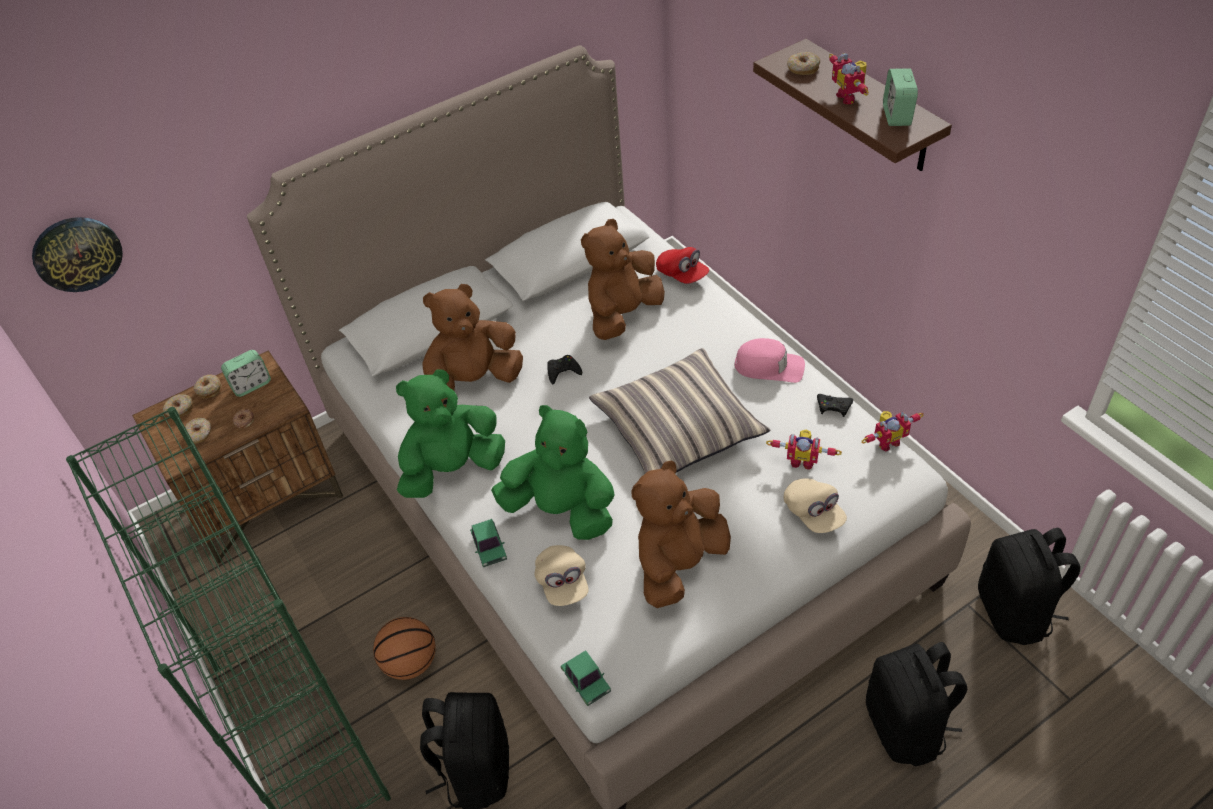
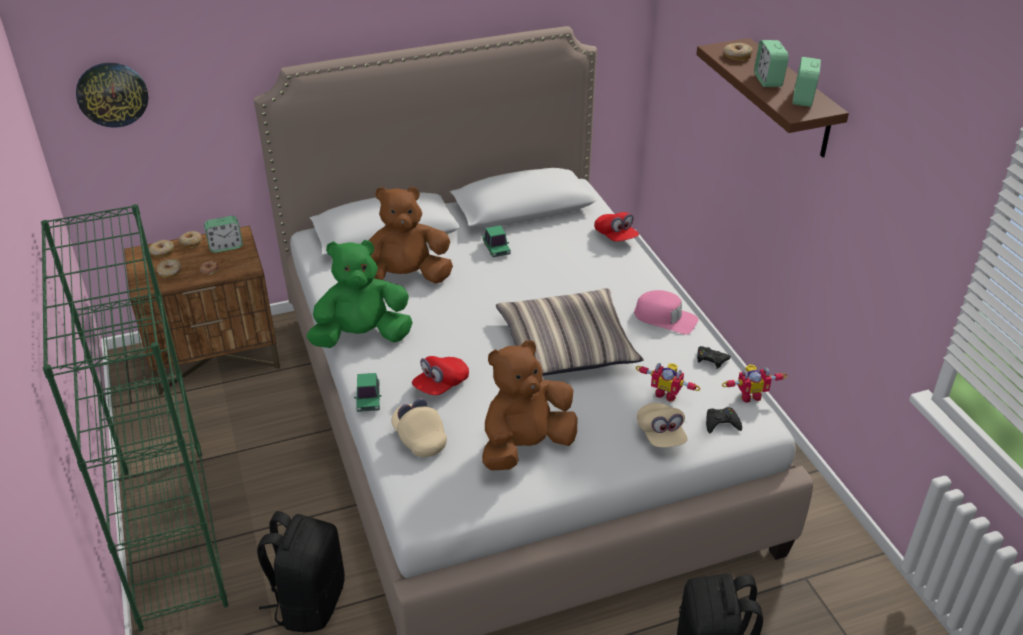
camera: 10 degrees right, 10 degrees down
basketball [373,617,436,680] -> none
green plush toy [491,405,615,540] -> red cap [412,356,469,395]
beige cap [535,545,589,606] -> beige cap turned 150 degrees clockwise [391,398,447,457]
black game controller [547,355,582,384] -> black game controller moved to [706,407,742,434]
toy car [561,650,611,706] -> toy car moved to [482,225,510,257]
brown plush toy [581,219,665,340] -> none
toy robot [829,53,869,105] -> alarm clock [754,40,789,87]
black backpack [978,528,1080,645] -> none

